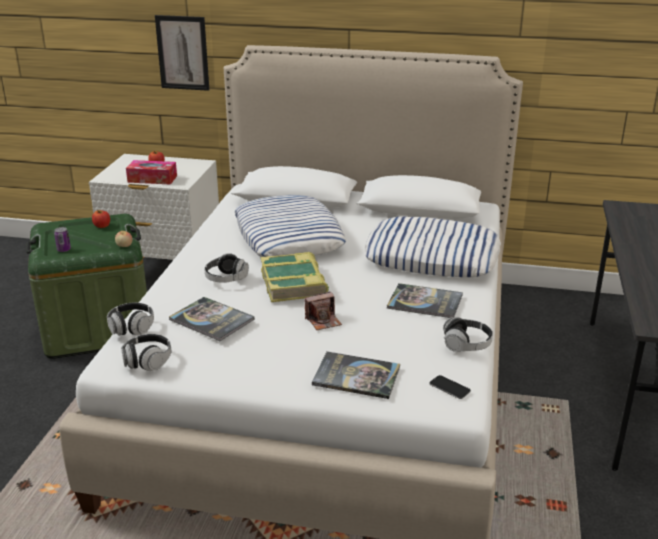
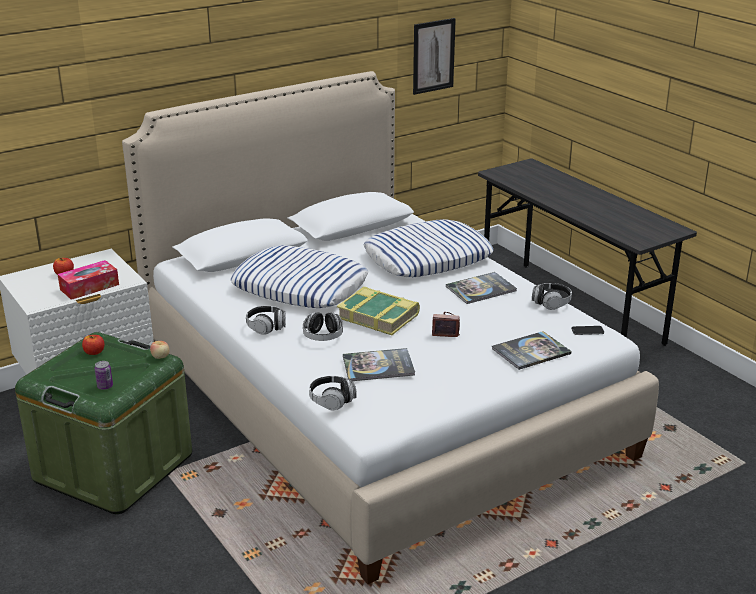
camera: 45 degrees left, 0 degrees up
headphones [121,334,171,371] -> headphones moved to [246,306,286,335]
picture [155,15,209,91] -> picture moved to [413,18,456,95]
camera [305,292,342,330] -> camera turned 105 degrees counterclockwise [432,311,460,337]

